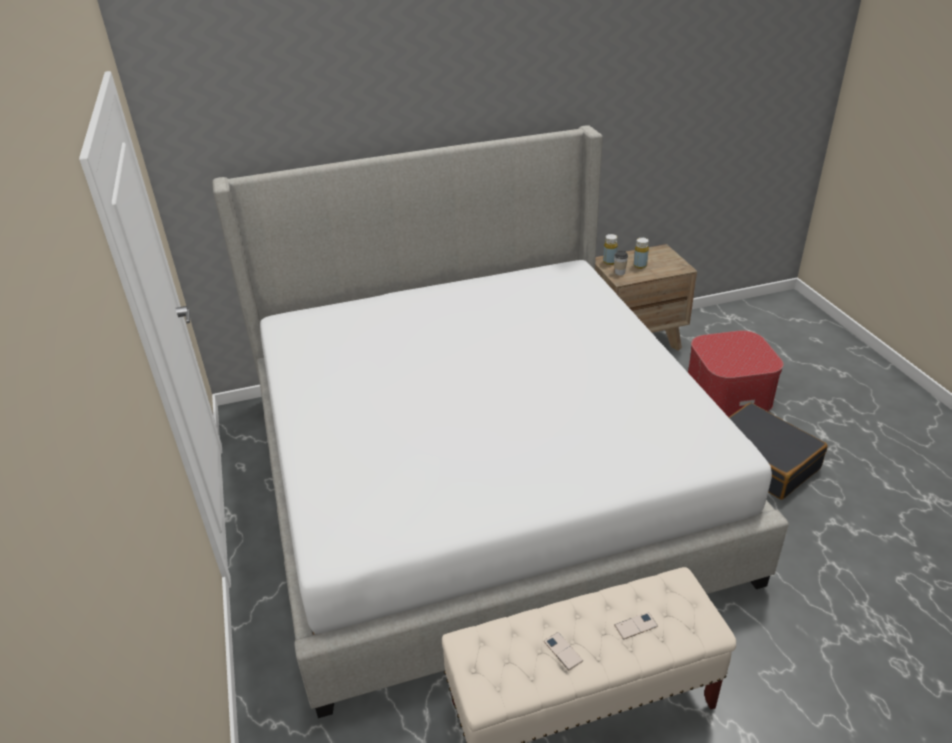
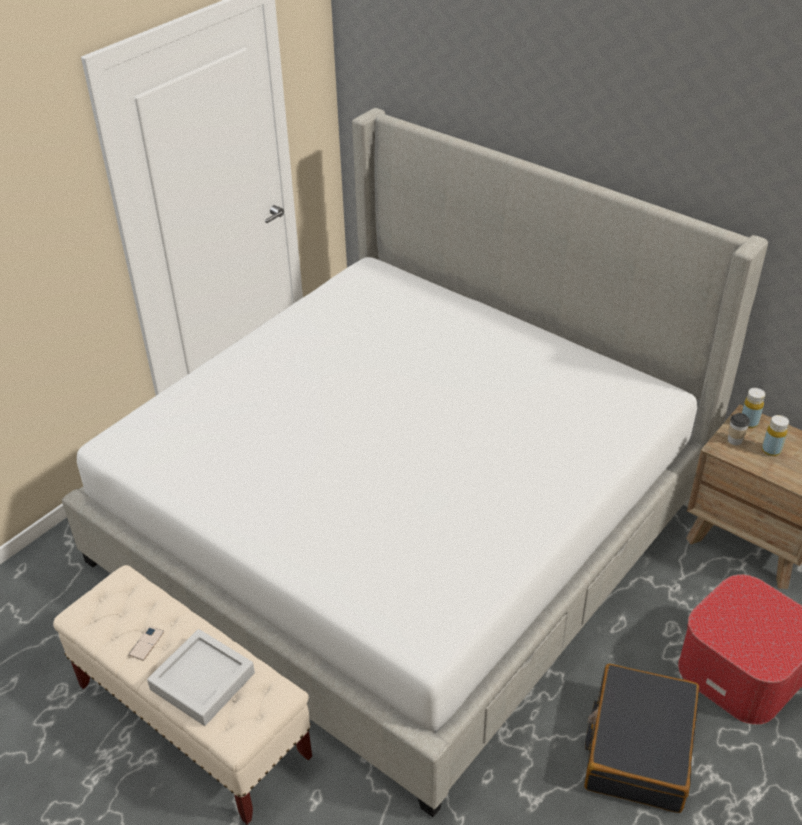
camera: 55 degrees right, 5 degrees up
phone [614,612,658,639] -> grey tray [147,629,255,726]

